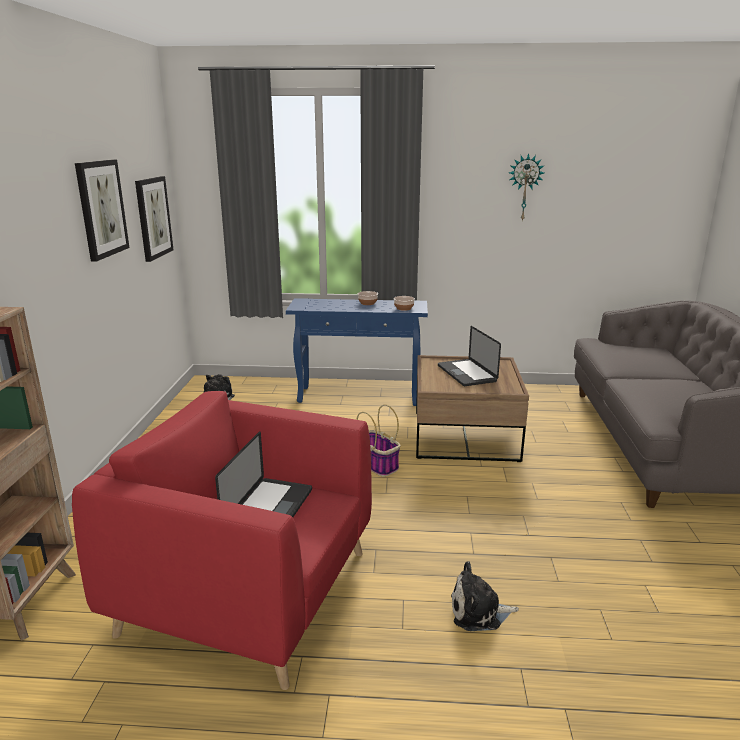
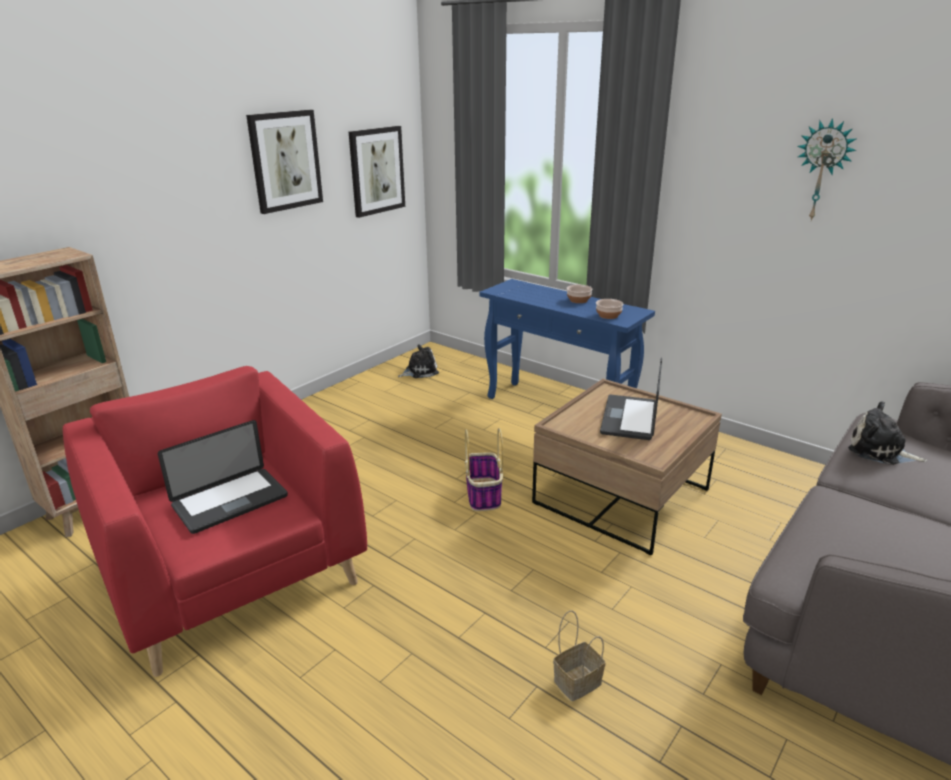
camera: 35 degrees right, 5 degrees up
plush toy [451,561,519,631] -> plush toy moved to [848,402,927,465]
none -> basket [553,610,606,701]

